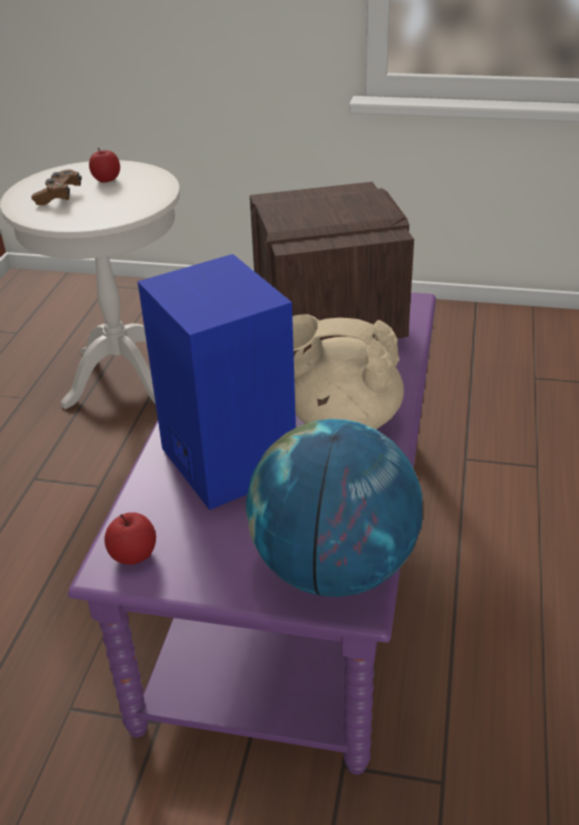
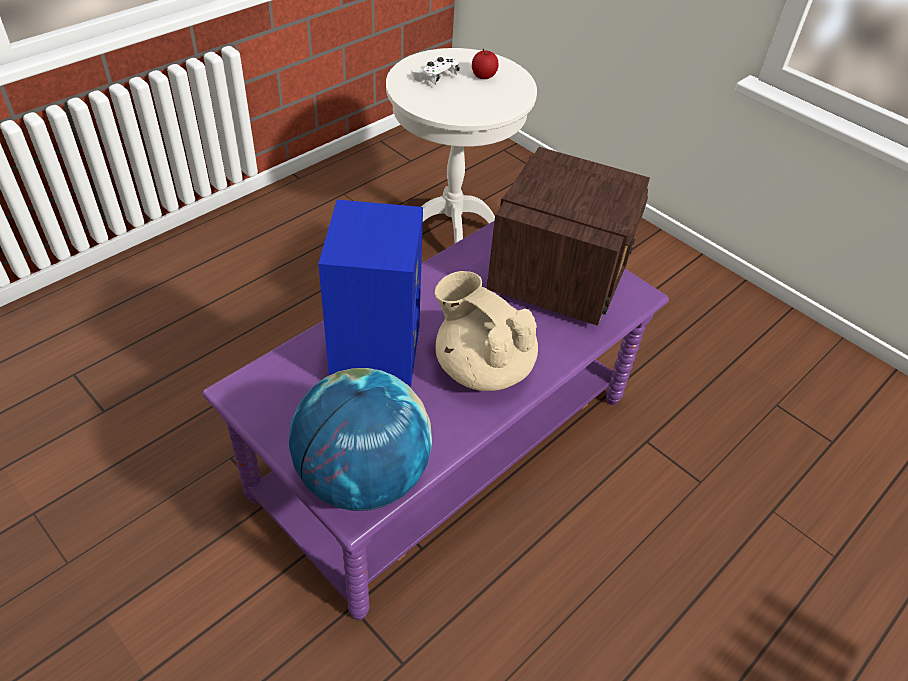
camera: 30 degrees right, 10 degrees up
brown game controller [31,170,82,205] -> white game controller [412,57,460,85]
apple [104,512,156,565] -> none

